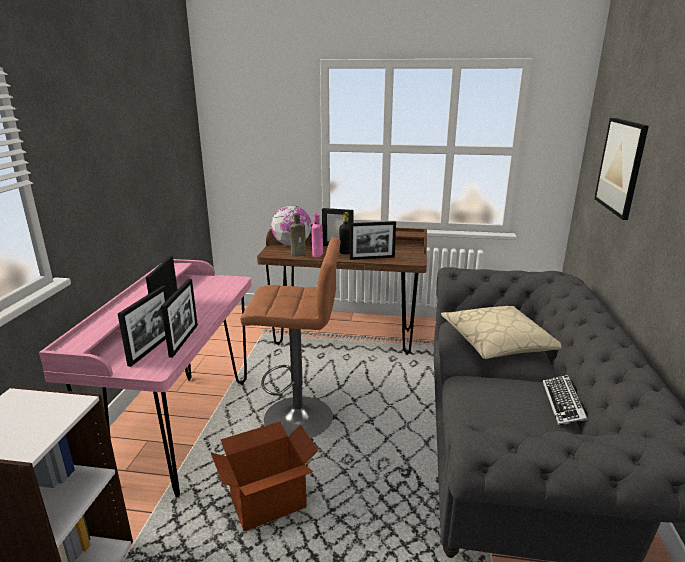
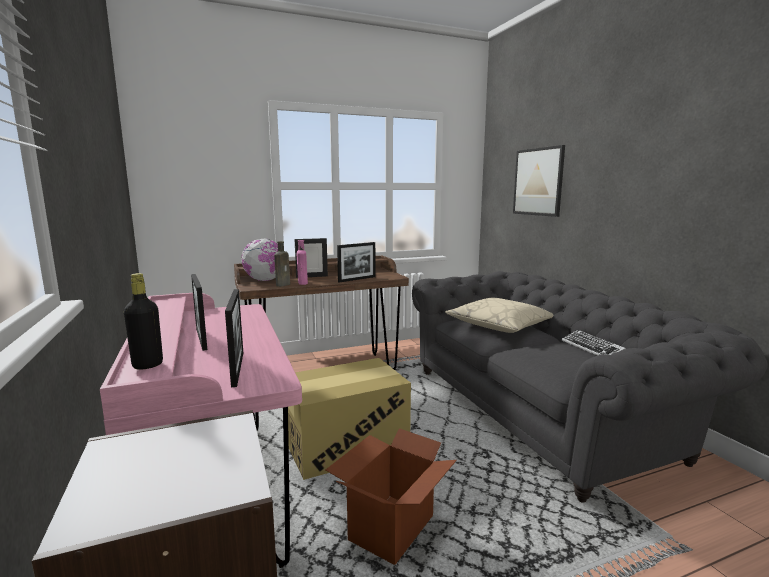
camera: 30 degrees left, 10 degrees down
picture frame [161,279,198,358] -> none
brown stool [240,238,341,438] -> cardboard box [288,358,411,480]
black bottle [339,212,350,254] -> black bottle moved to [124,273,163,370]

